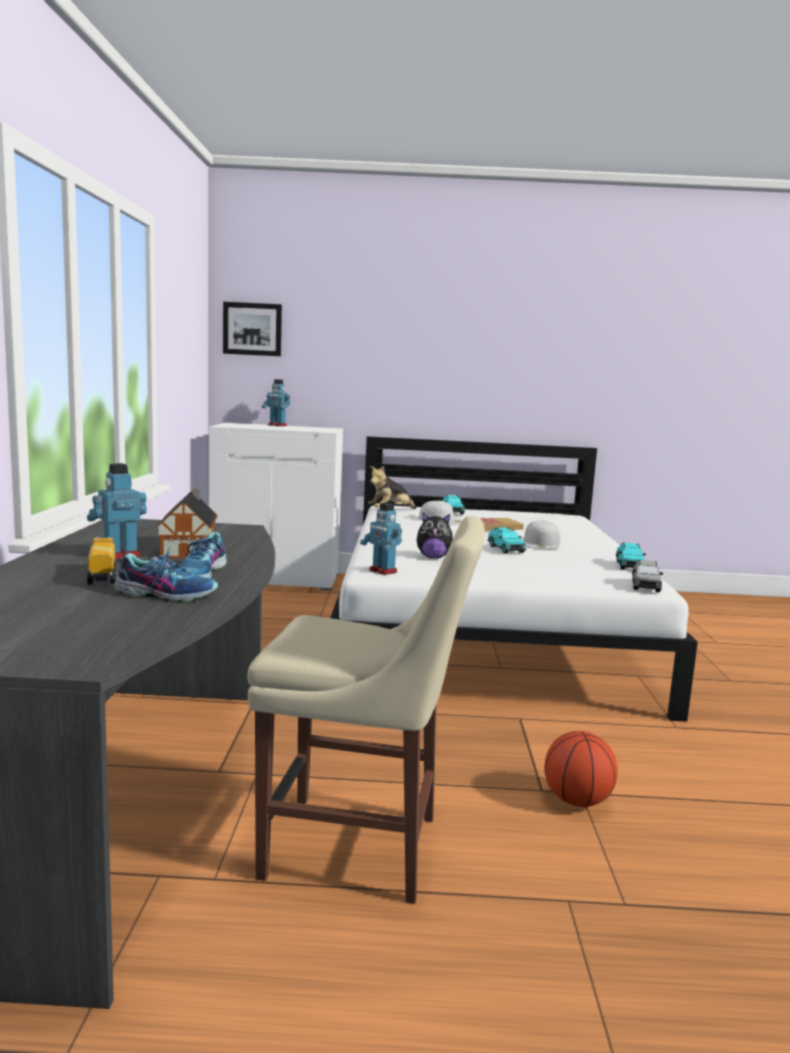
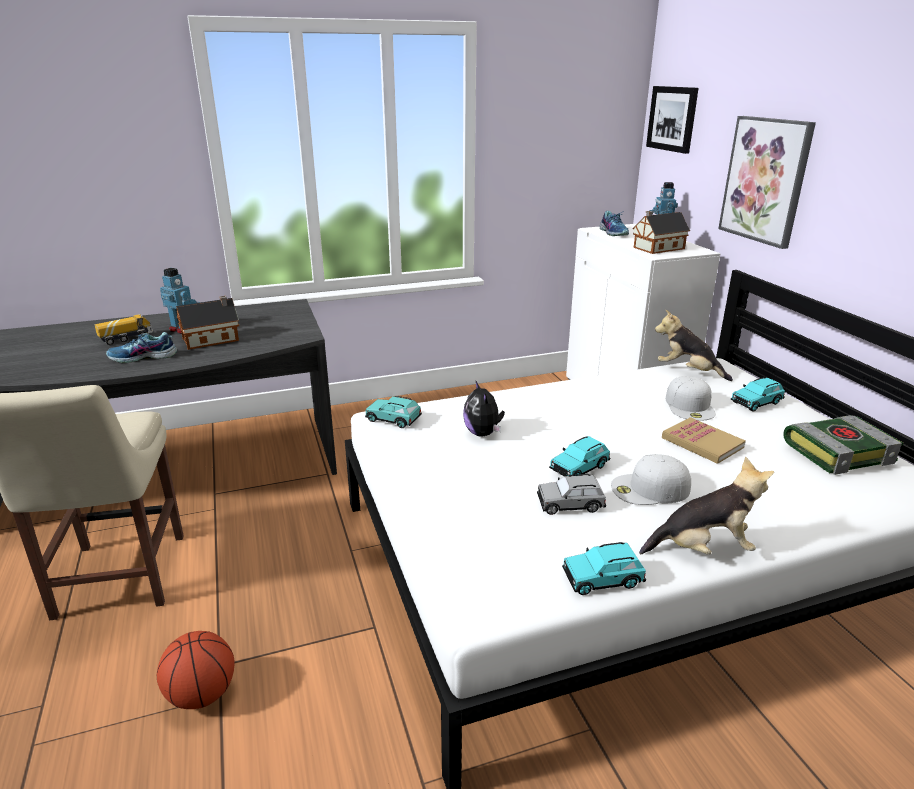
camera: 70 degrees right, 15 degrees up
shoe [114,547,218,603] -> shoe moved to [599,211,629,236]
toy robot [360,502,402,575] -> turquoise toy car [365,396,422,428]
grey toy car [632,560,663,592] -> grey toy car moved to [537,474,606,515]
none -> toy house [633,211,690,254]
none -> plush toy [639,457,774,555]
none -> picture [718,116,816,249]
none -> book [783,415,903,475]

